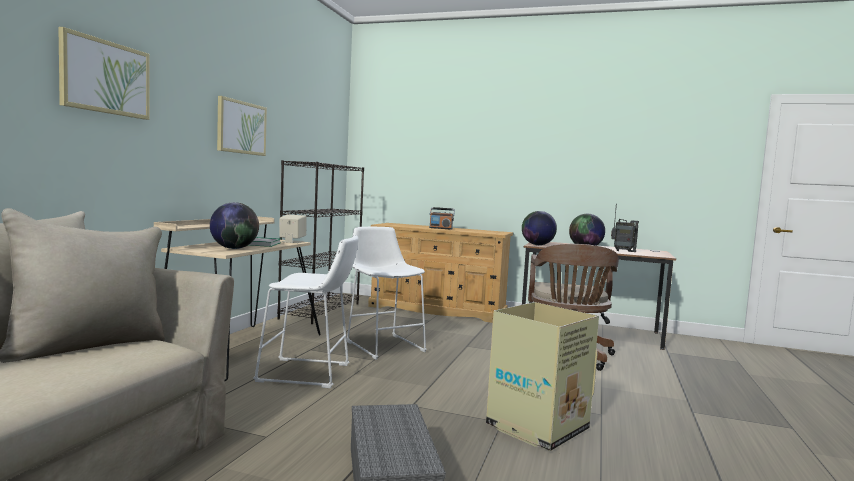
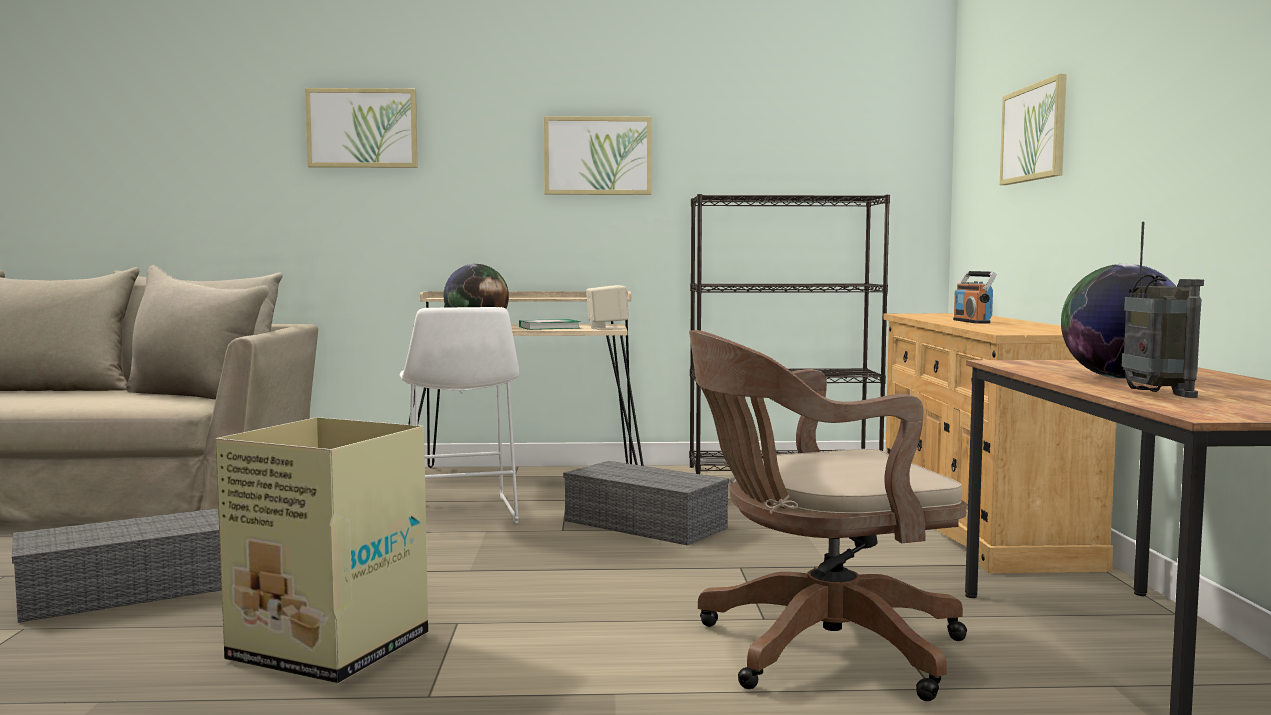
camera: 70 degrees right, 0 degrees up
white stool [347,227,427,360] -> grey storage box [563,461,729,545]
globe [522,211,557,245] -> none
none -> picture [1000,74,1067,185]

